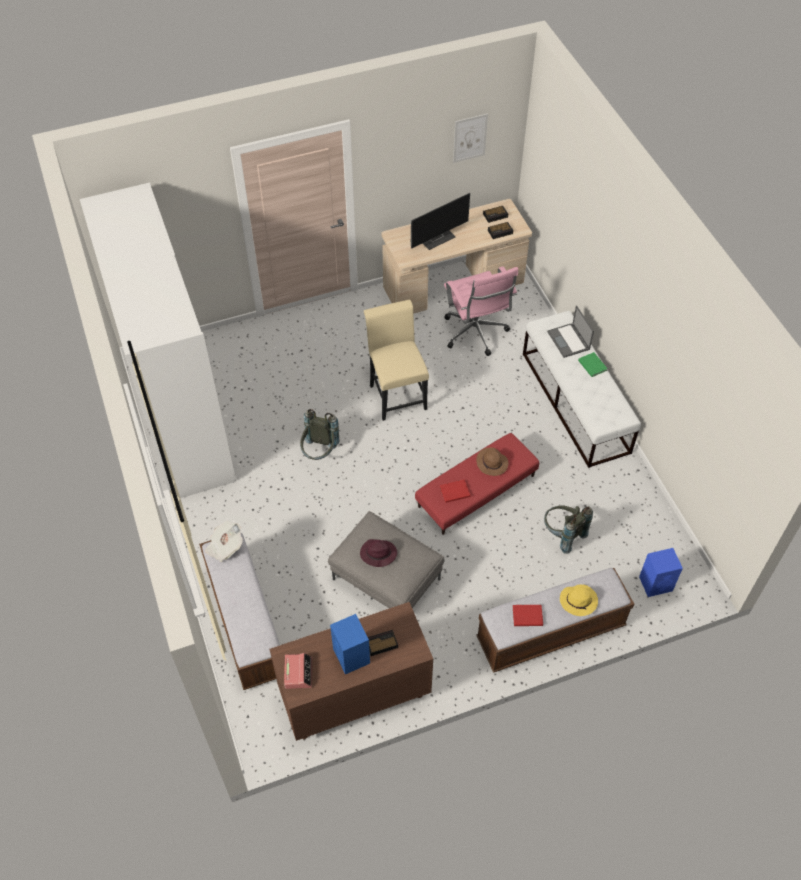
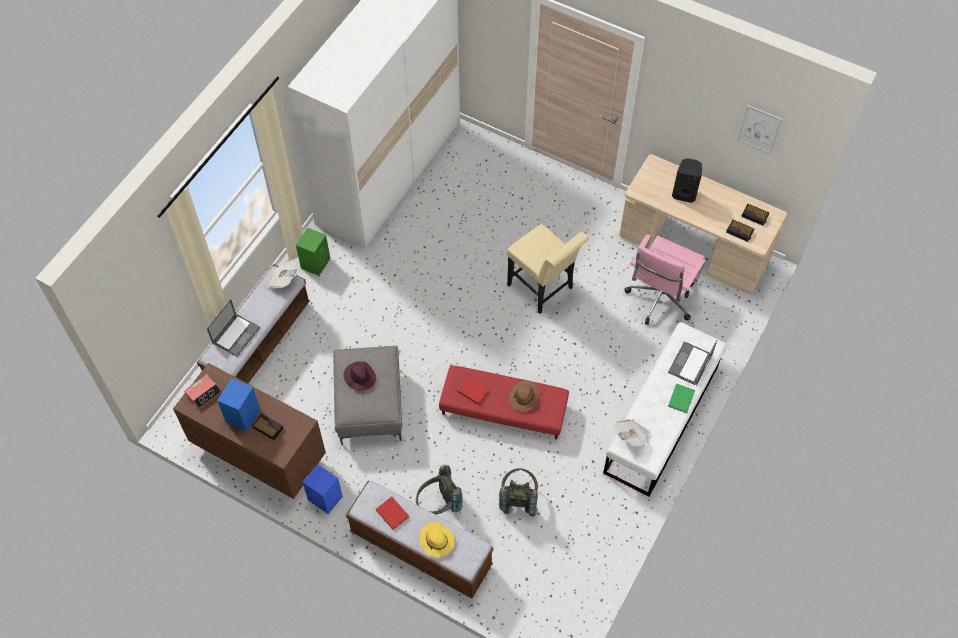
camera: 50 degrees right, 5 degrees up
grey backpack [300,409,340,460] -> grey backpack moved to [416,465,463,514]
beige chair [364,300,429,421] -> beige chair turned 105 degrees clockwise [507,224,589,314]
monitor [411,193,470,250] -> black speaker [672,158,702,203]
blue speaker [639,548,683,597] -> blue speaker moved to [303,464,343,514]
none -> laptop [207,299,260,357]
none -> green speaker [296,227,330,276]
none -> newspaper [614,419,651,447]

